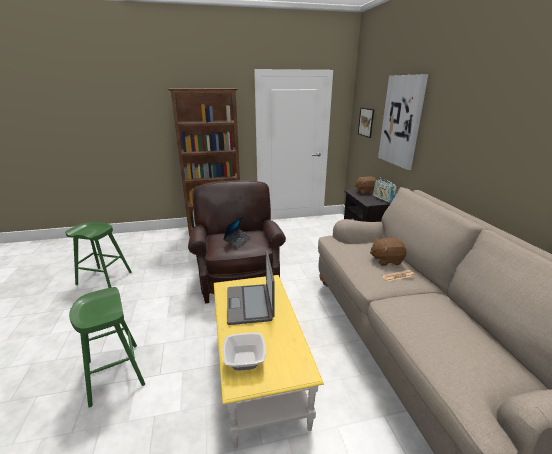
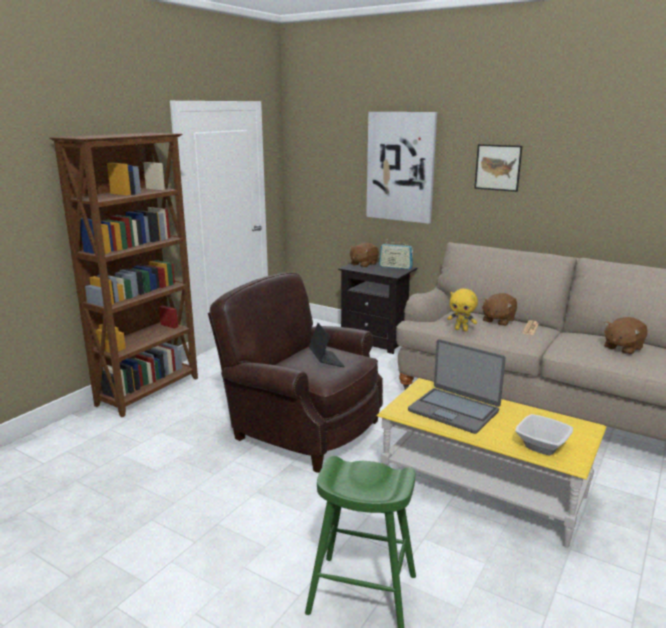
camera: 45 degrees left, 5 degrees down
green stool [65,222,132,288] -> none
picture [358,107,374,138] -> picture moved to [474,144,522,192]
none -> yellow plush toy [447,289,478,331]
none -> brown plush toy [604,317,647,355]

